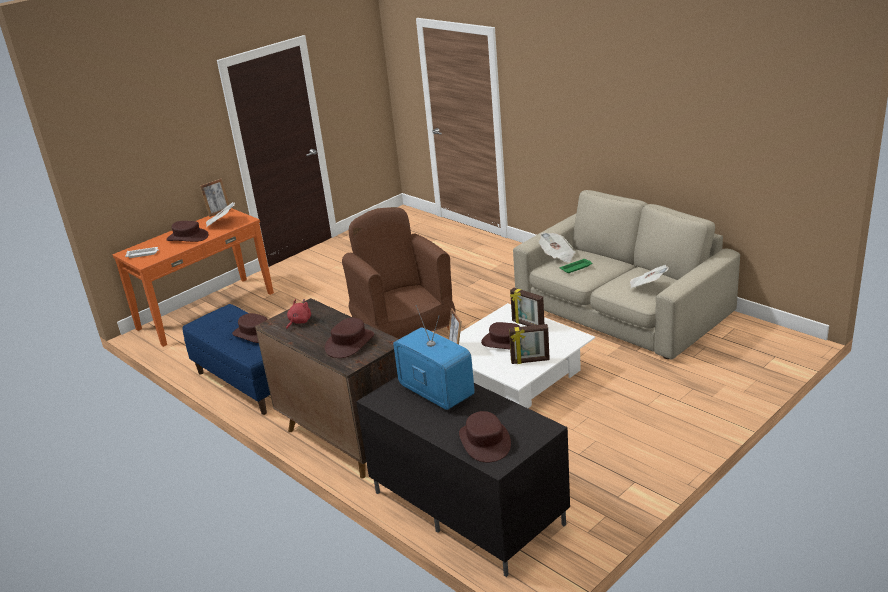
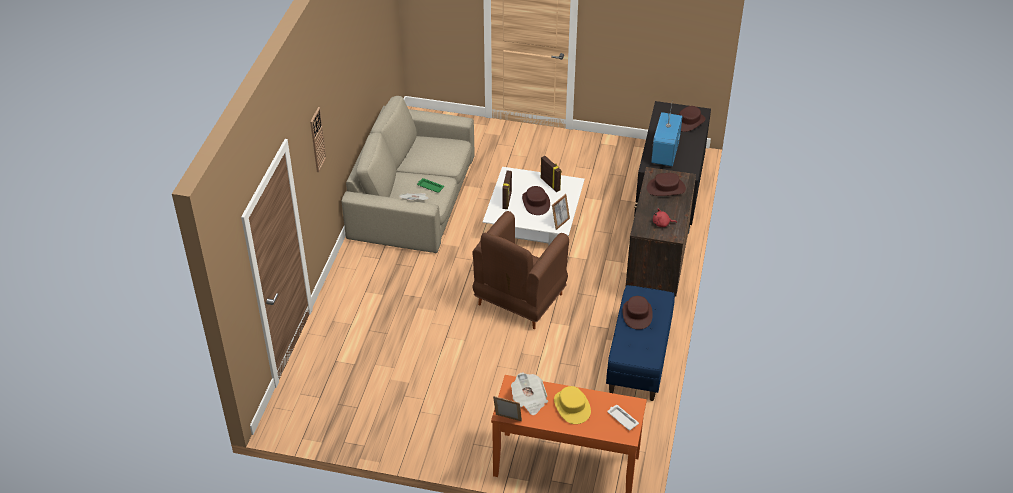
camera: 125 degrees left, 15 degrees up
brown hat [166,221,209,242] -> yellow hat [554,386,591,424]
newspaper [630,265,669,289] -> none
none -> wall clock [310,107,326,172]

